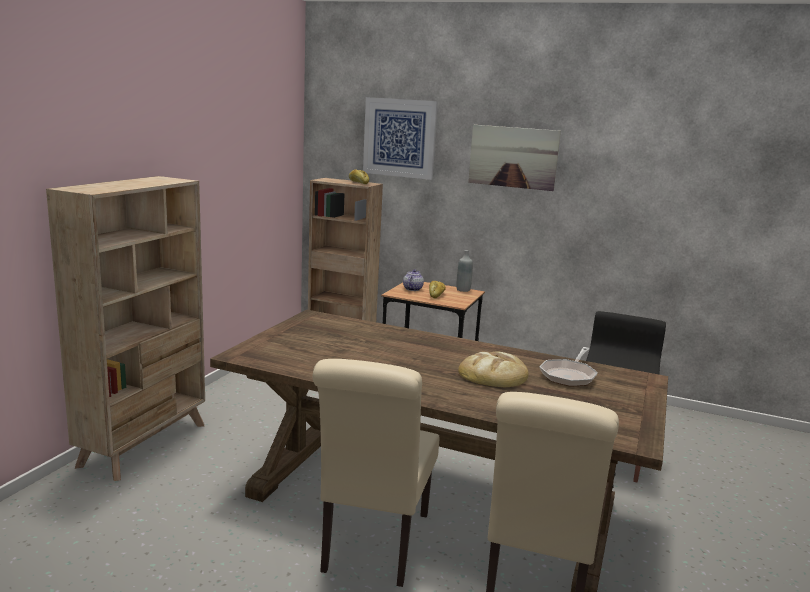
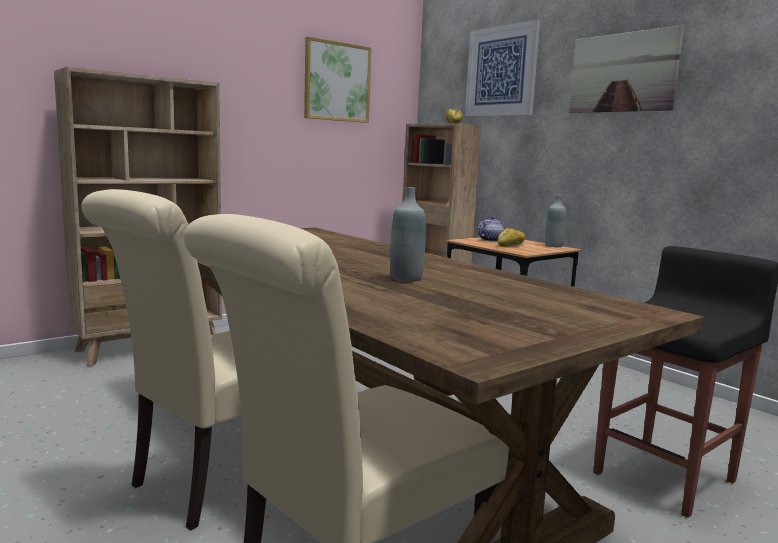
camera: 30 degrees right, 5 degrees down
bread [458,352,528,387] -> grey bottle [390,187,426,282]
frying pan [539,347,598,386] -> none
none -> picture [304,37,371,123]

